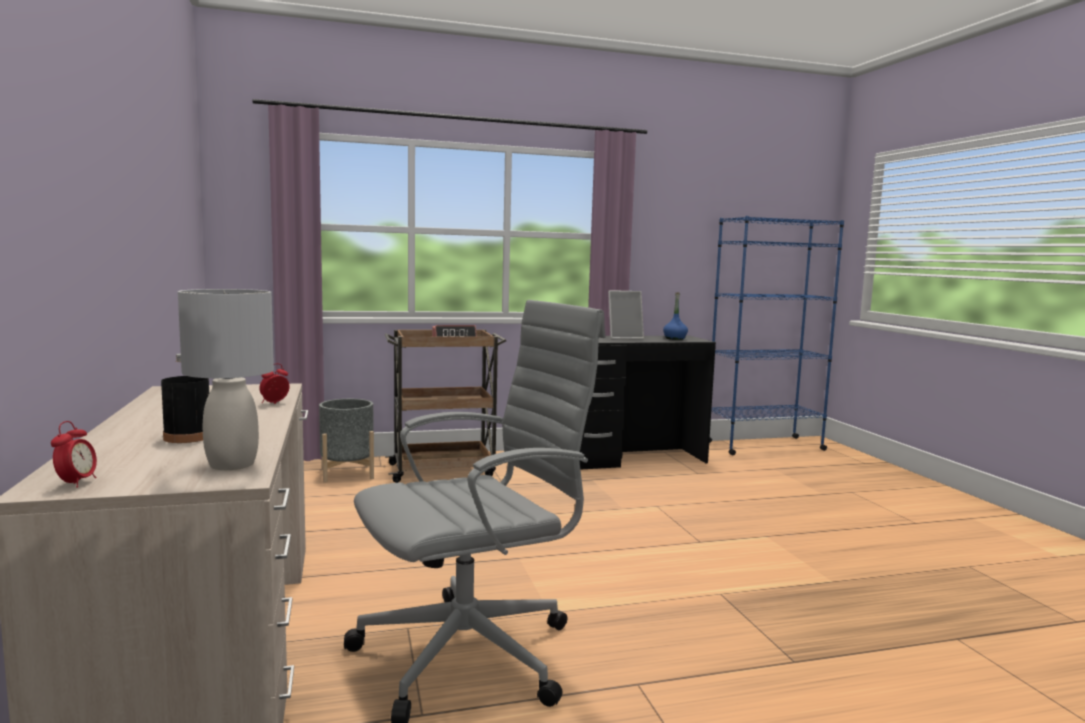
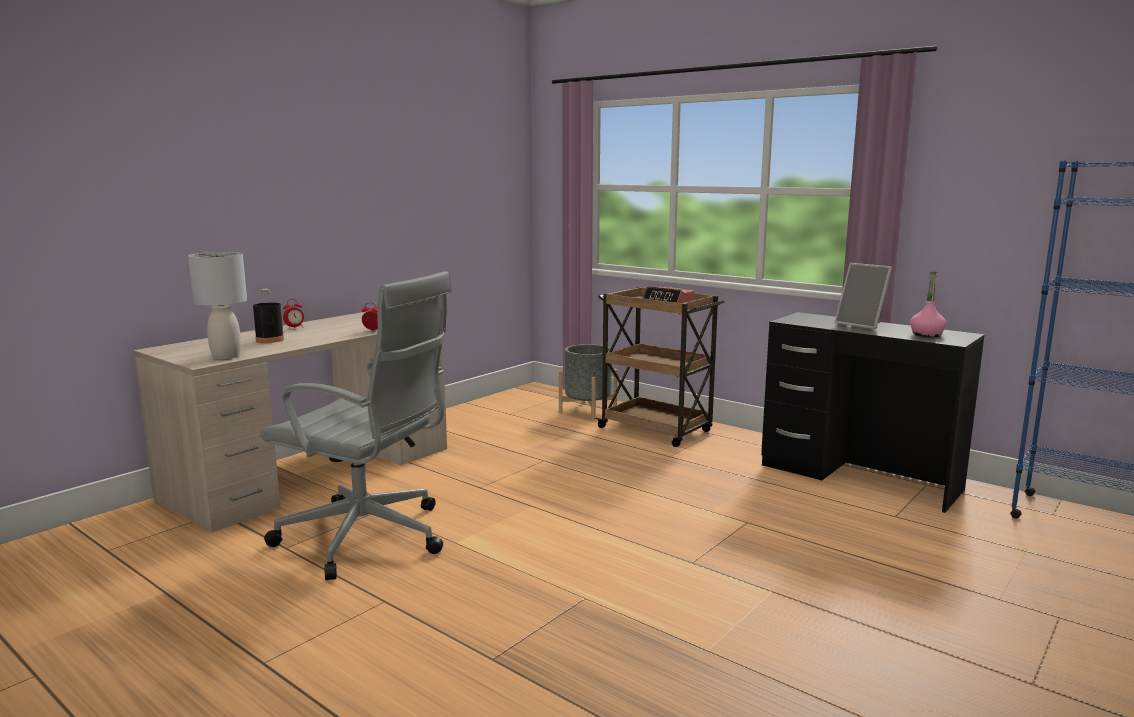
camera: 55 degrees right, 5 degrees up
alarm clock [51,421,97,488] -> alarm clock moved to [283,299,304,329]
blue bottle [663,292,688,340] -> pink bottle [910,272,946,337]

